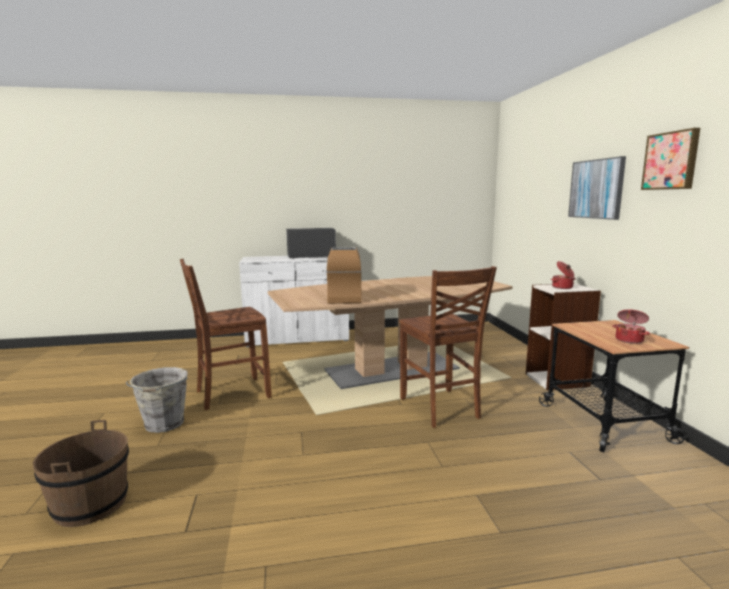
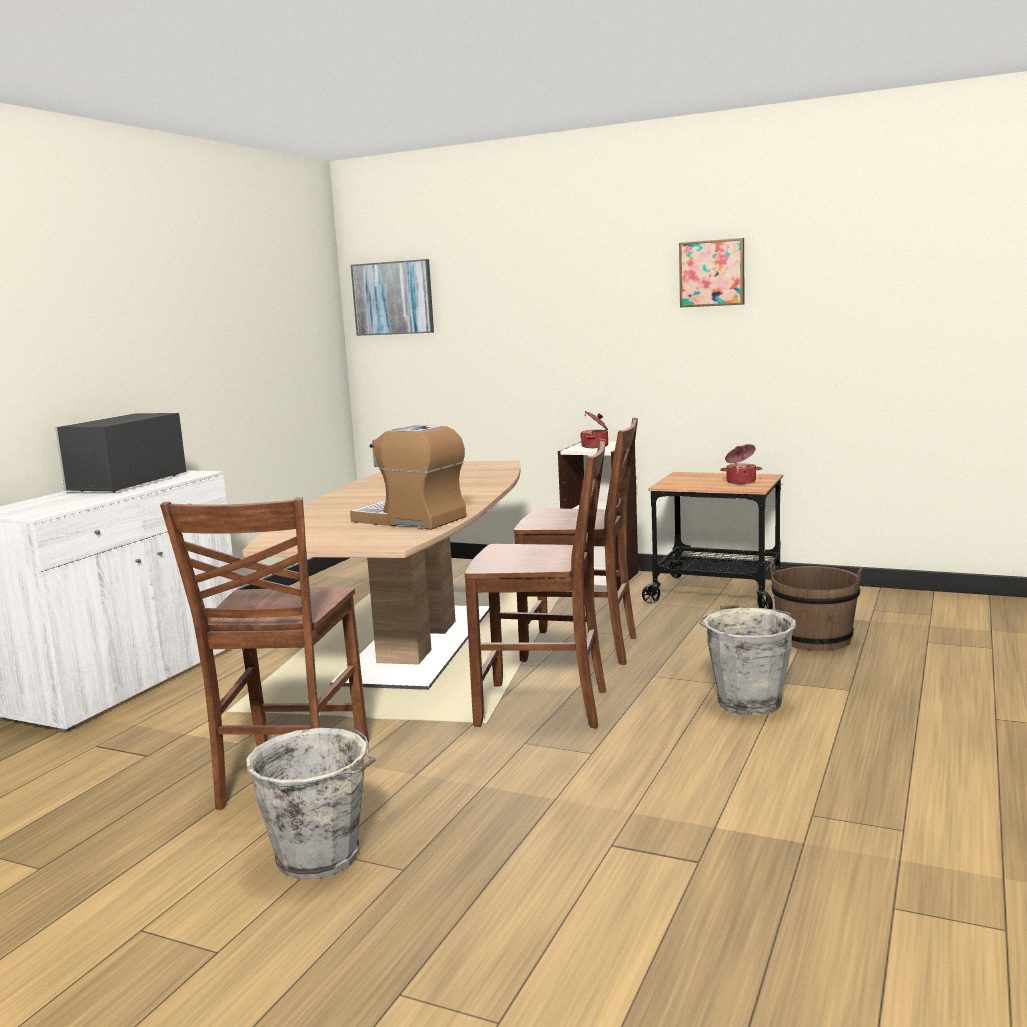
camera: 55 degrees left, 0 degrees up
brown bucket [33,420,129,527] -> brown bucket moved to [770,561,862,651]
picture [568,156,626,220] -> picture moved to [351,259,434,336]
none -> brown chair [465,439,606,728]
none -> grey bucket [699,604,796,715]

